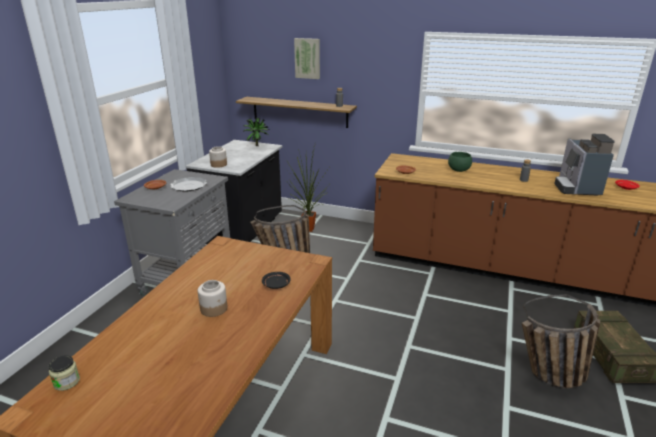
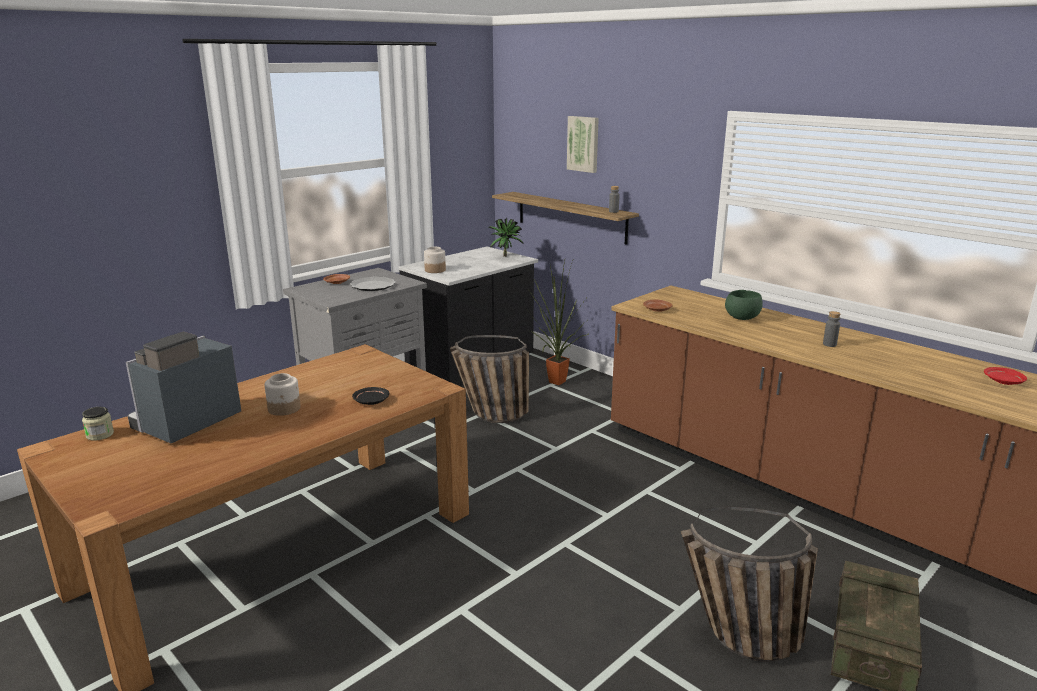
camera: 25 degrees right, 5 degrees down
coffee machine [554,134,615,196] -> coffee machine moved to [126,332,241,444]

